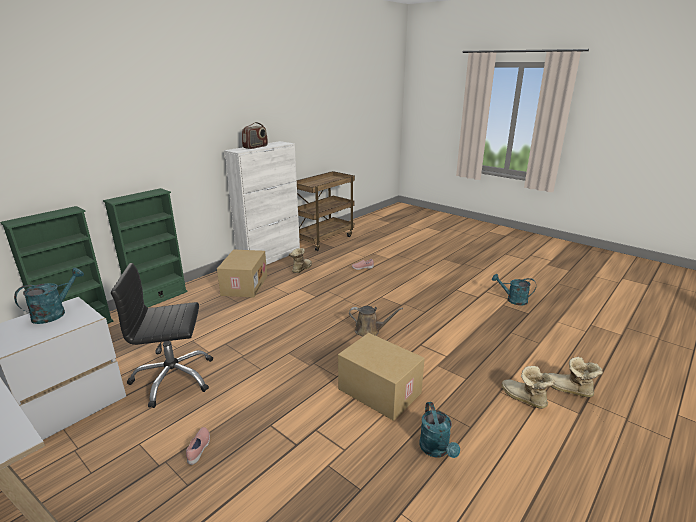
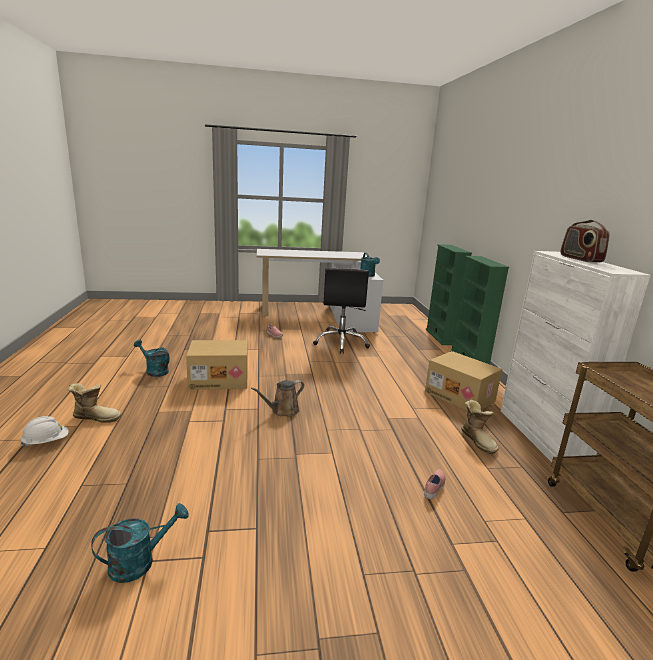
camera: 130 degrees right, 5 degrees down
black office chair [111,263,213,408] -> black office chair turned 150 degrees clockwise [313,268,370,354]
boot [548,357,603,397] -> white hard hat [21,416,69,446]

